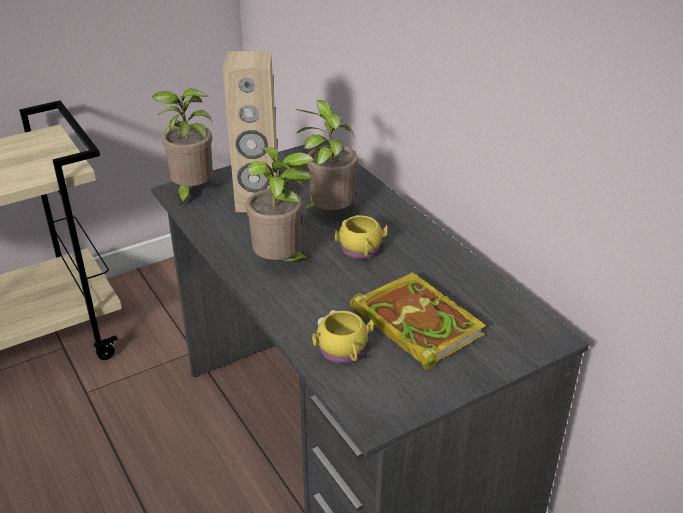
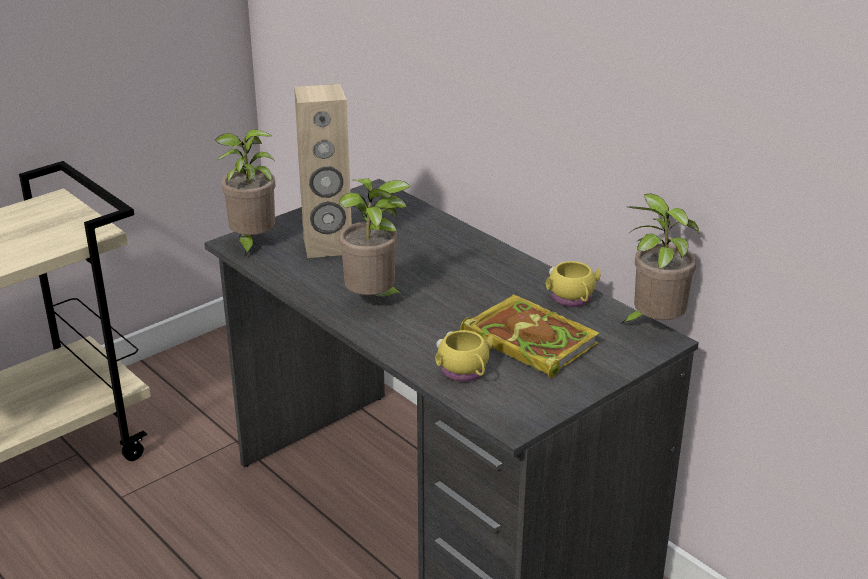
camera: 10 degrees left, 5 degrees down
potted plant [295,100,358,210] -> potted plant moved to [619,194,699,325]
yellow mug [335,215,387,259] -> yellow mug moved to [546,261,600,307]

